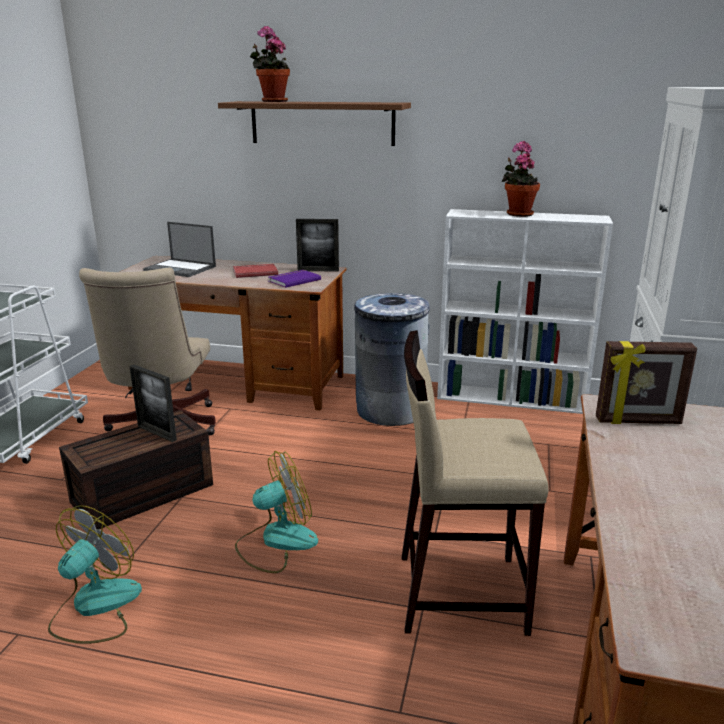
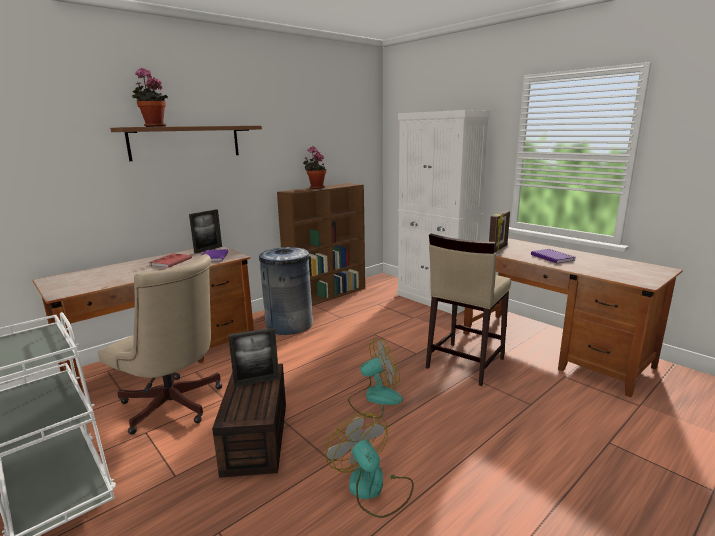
camera: 55 degrees left, 5 degrees down
laptop [143,222,216,277] -> none
fan [235,451,318,573] -> fan turned 60 degrees clockwise [348,338,403,419]
white bookcase [437,209,613,414] -> brown bookcase [277,183,365,306]
none -> purple book [531,249,576,263]

